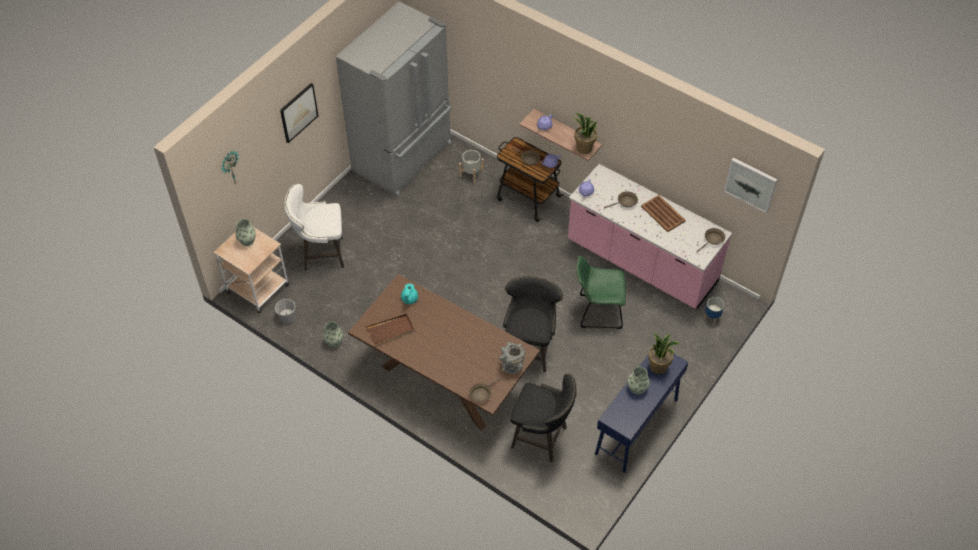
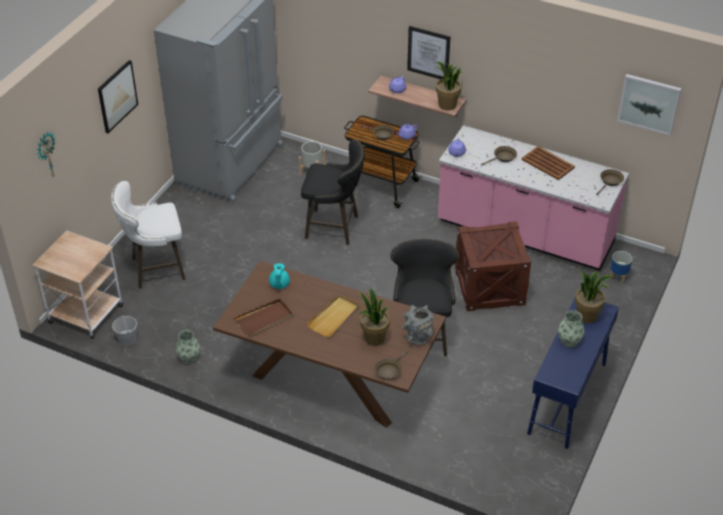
camera: 10 degrees left, 10 degrees down
vase [235,219,256,246] -> none
black stool [510,373,577,462] -> black stool moved to [301,139,365,245]
green chair [576,255,626,329] -> crate [455,221,531,311]
none -> beige tray [307,295,359,337]
none -> potted plant [359,289,390,346]
none -> picture [407,26,450,79]

